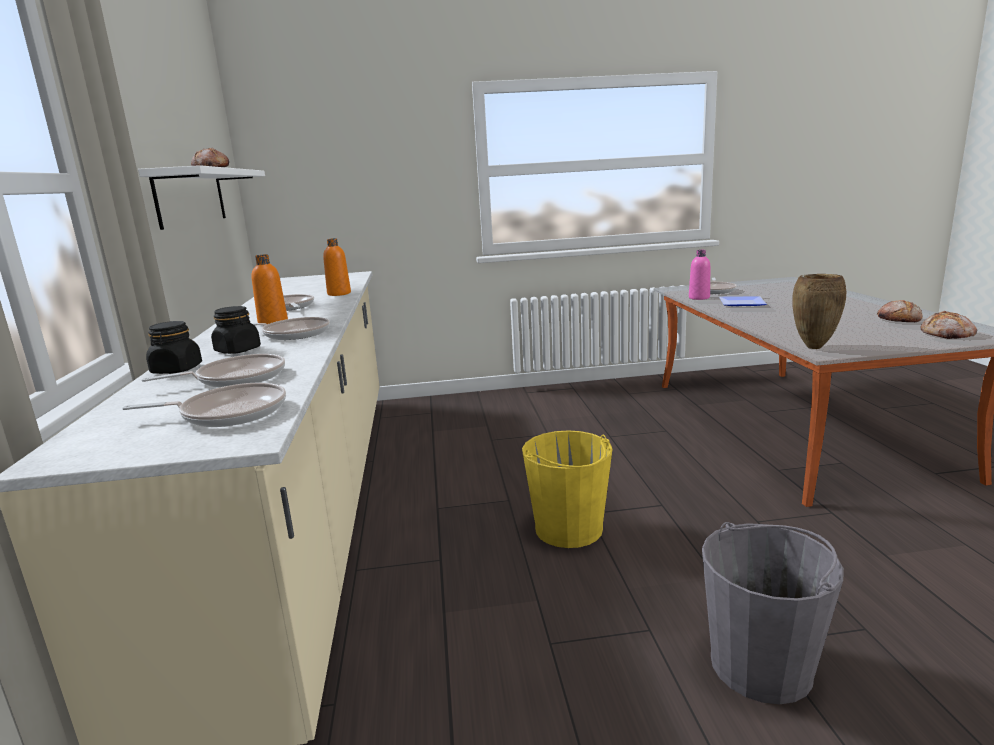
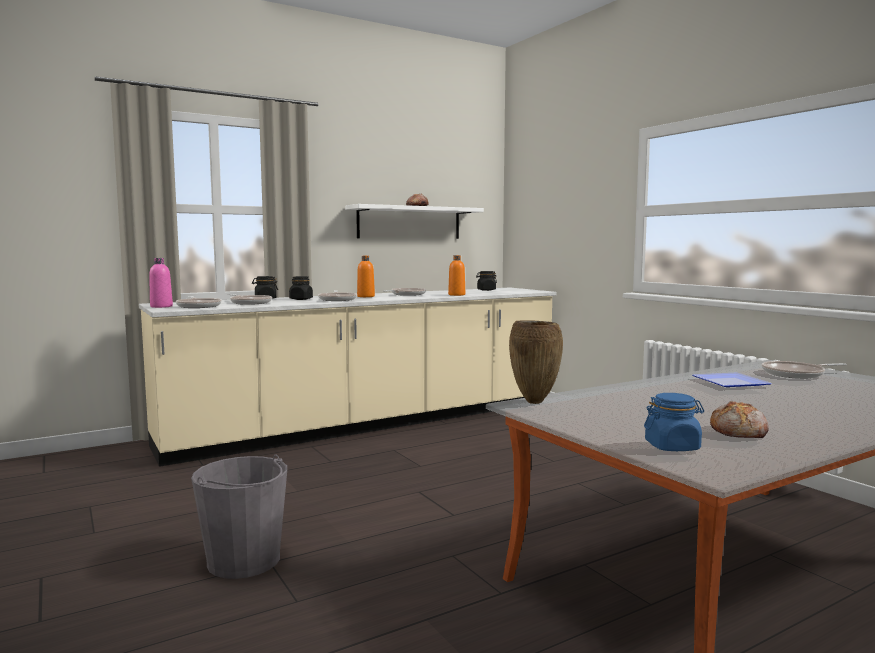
camera: 65 degrees right, 10 degrees down
yellow bucket [522,430,613,548] -> none
pink bottle [689,250,710,300] -> pink bottle moved to [149,258,173,308]
bread [921,311,977,339] -> blue jar [644,393,704,451]
none -> black jar [476,271,497,291]

